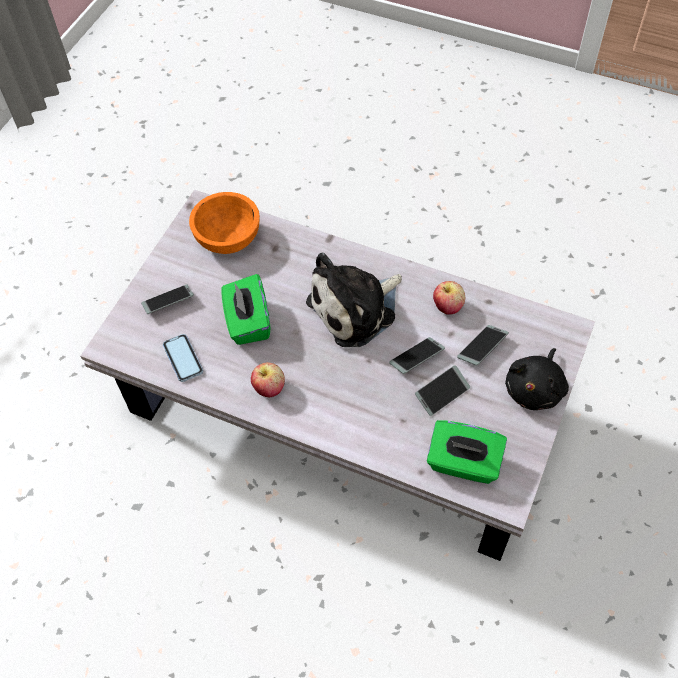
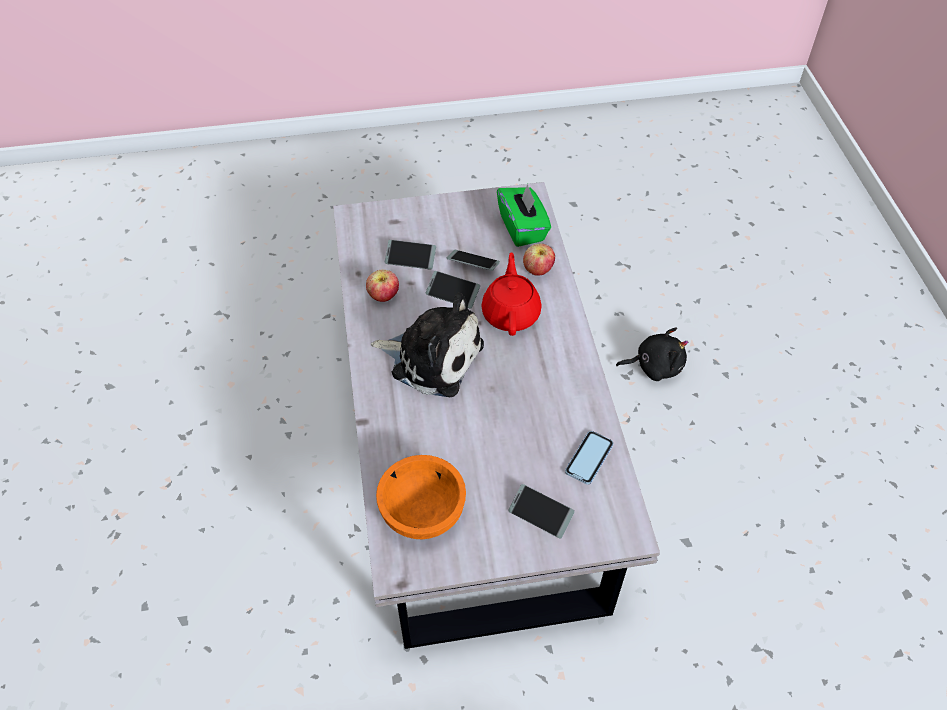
camera: 125 degrees left, 5 degrees down
green tissue box [221,274,270,345] -> none
apple [251,362,285,397] -> apple moved to [523,244,555,276]
black plush toy [505,348,569,410] -> black plush toy moved to [616,328,689,381]
none -> red teapot [482,252,541,336]

